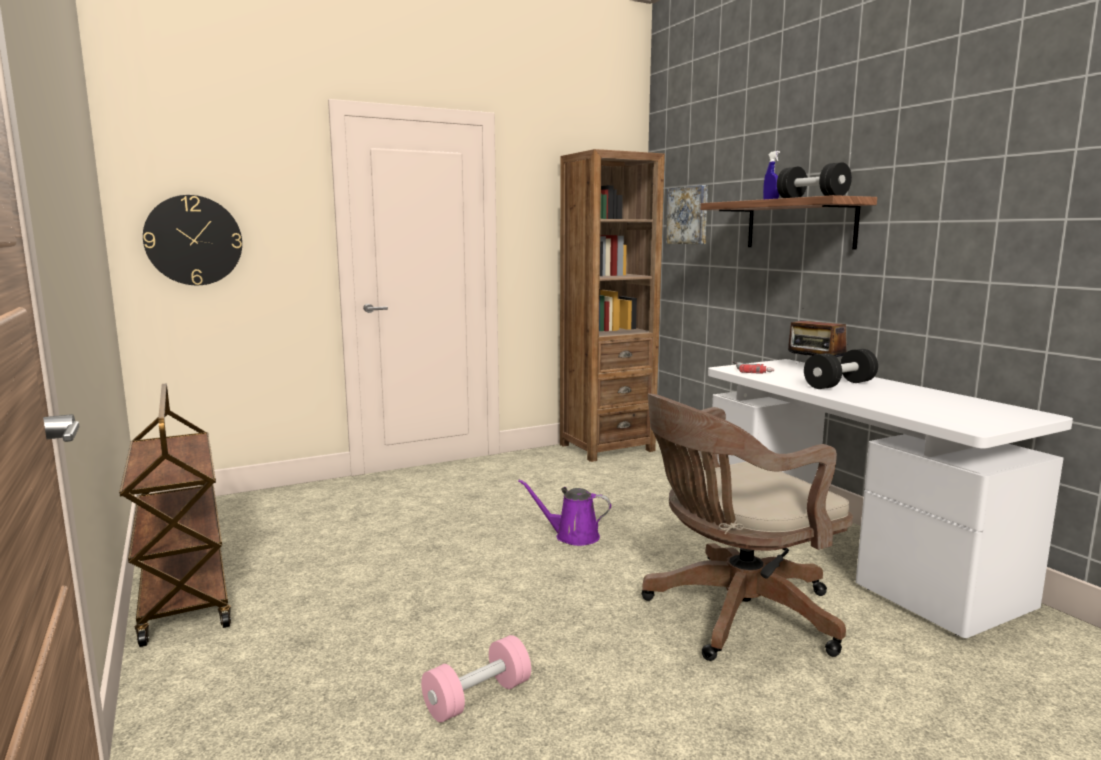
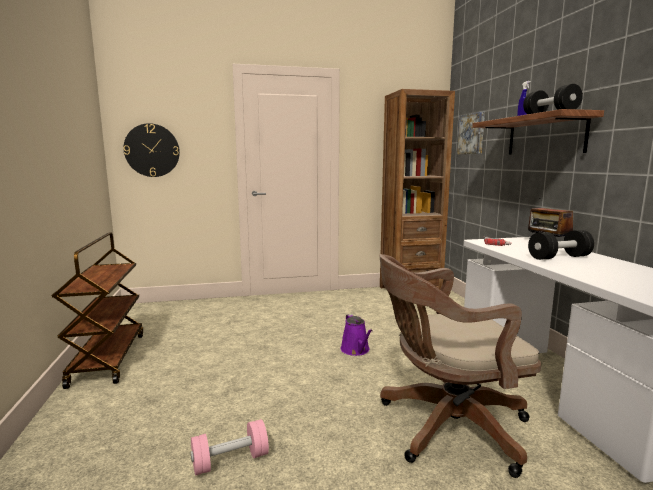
camera: 15 degrees right, 0 degrees up
purple watering can [518,479,611,546] -> purple watering can turned 135 degrees counterclockwise [341,314,373,356]

